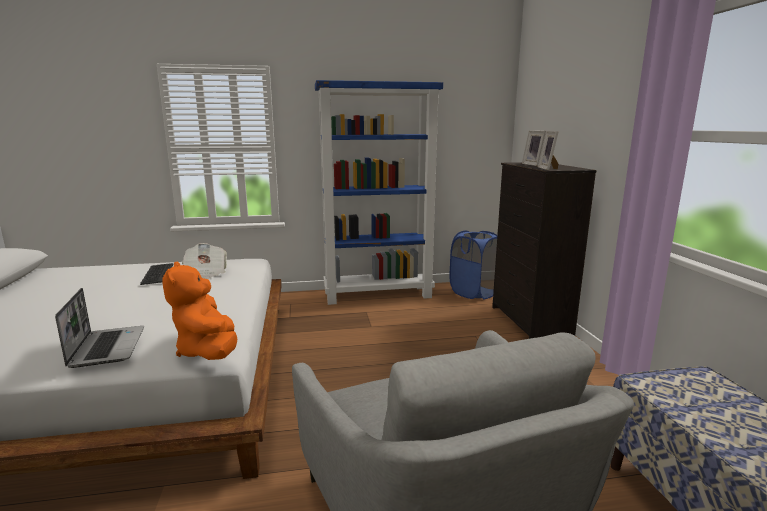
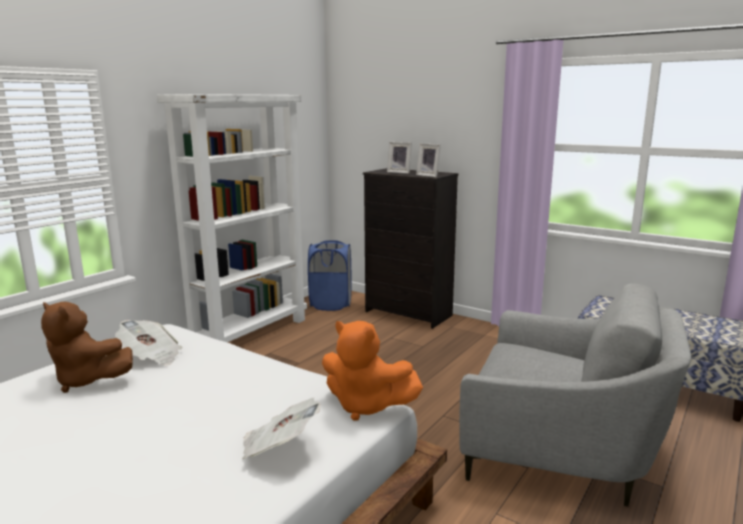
camera: 45 degrees left, 0 degrees up
laptop [55,288,144,368] -> newspaper [243,398,321,459]
keyboard [140,263,174,285] -> brown plush toy [41,302,133,393]
blue bookcase [315,80,443,305] -> white bookcase [157,94,307,343]

